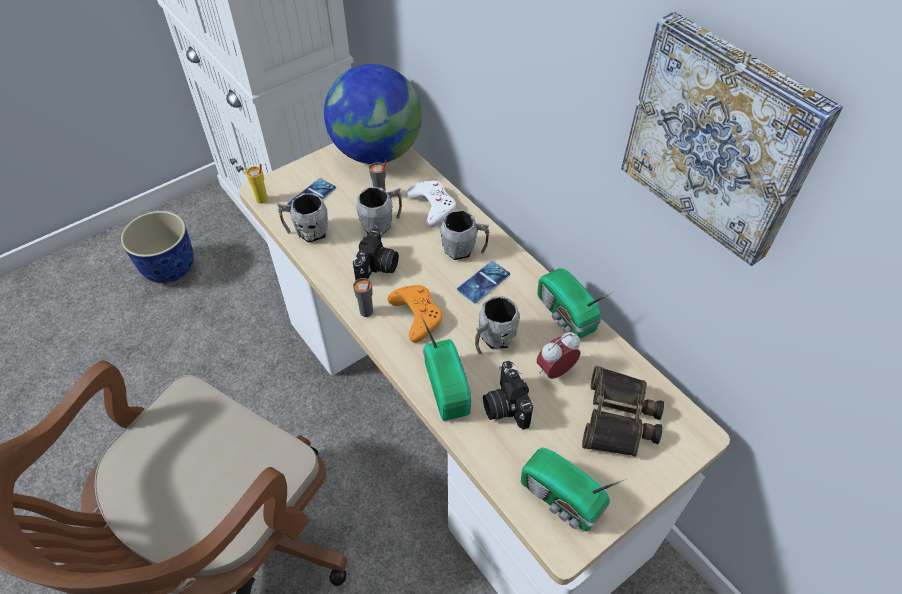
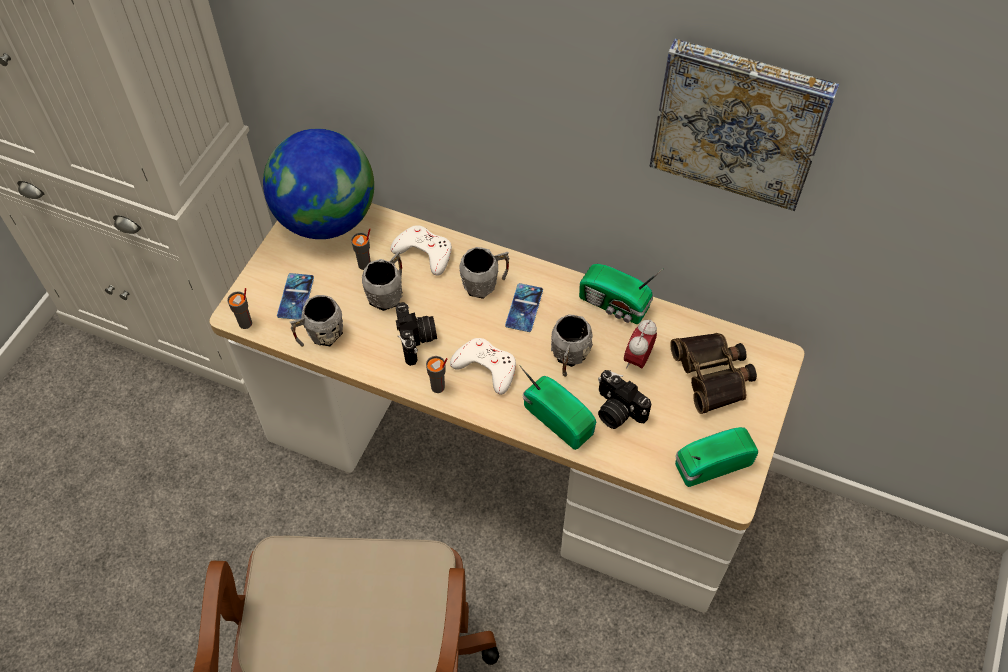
camera: 30 degrees left, 5 degrees up
planter [121,211,194,283] -> none
yellow cup [246,164,268,204] -> grey cup [227,288,252,329]
orange game controller [388,285,443,343] -> white game controller [450,338,516,395]
radio [521,448,626,532] -> radio turned 150 degrees clockwise [675,427,758,487]

